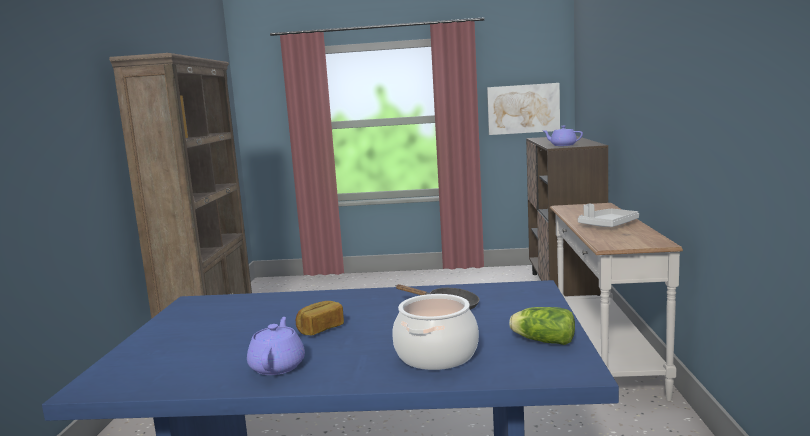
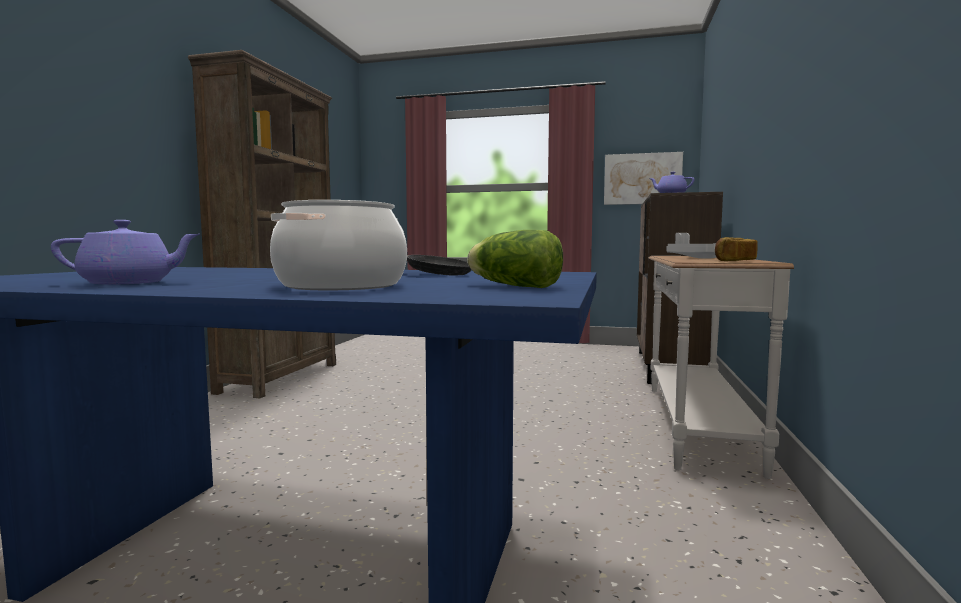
camera: 10 degrees right, 5 degrees down
purple teapot [247,317,305,375] -> purple teapot turned 60 degrees clockwise [51,220,200,285]
bread [296,301,344,335] -> bread moved to [715,237,758,261]

